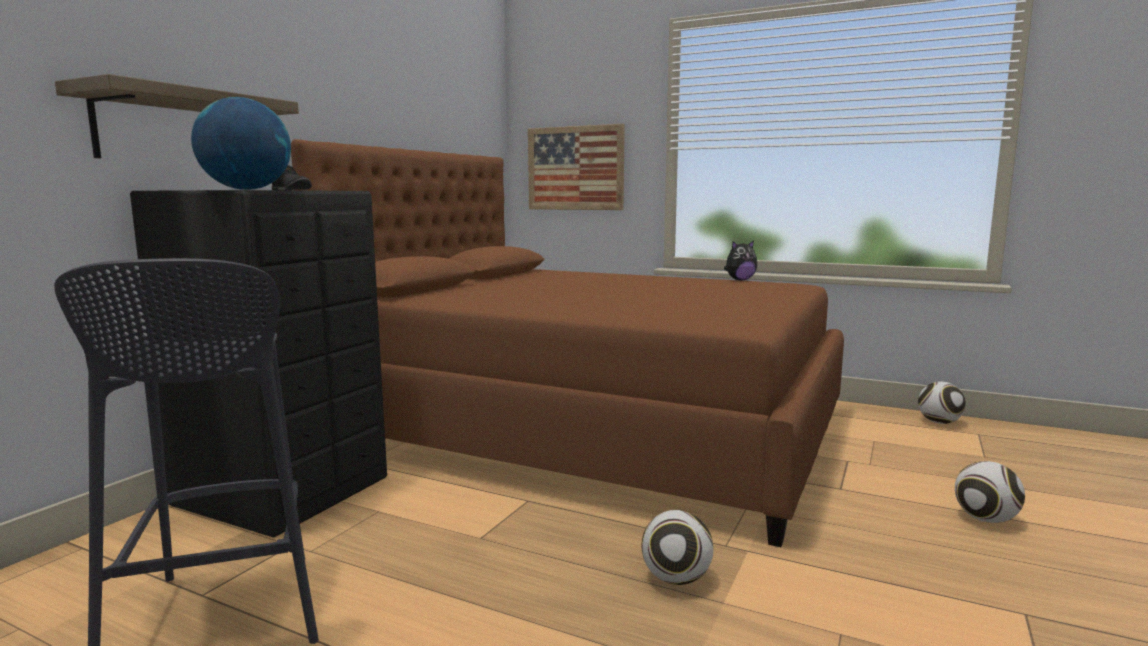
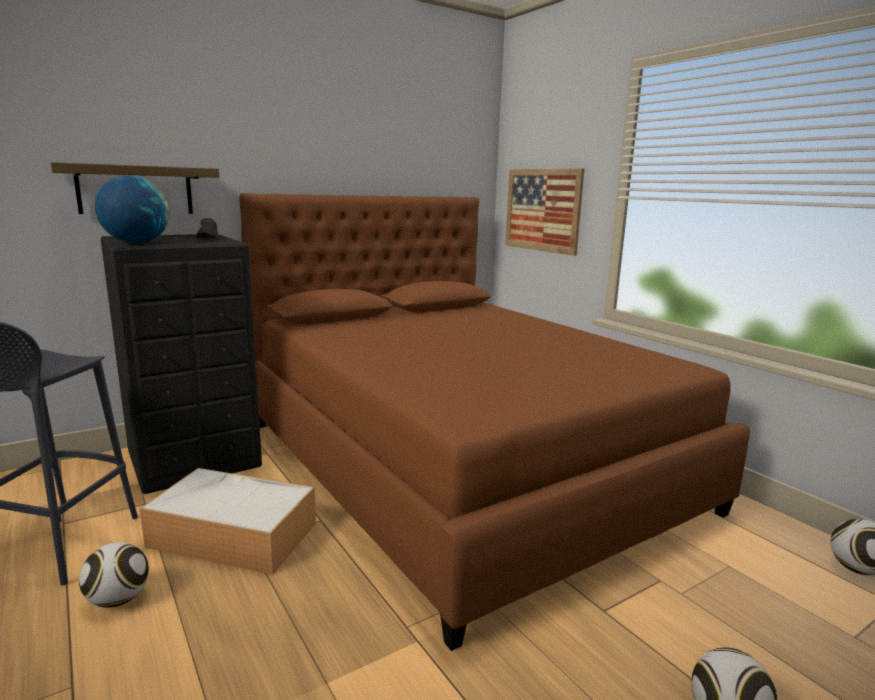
camera: 30 degrees right, 5 degrees up
football [641,510,713,585] -> football moved to [79,542,149,608]
plush toy [724,240,757,281] -> none
none -> storage box [140,468,316,574]

